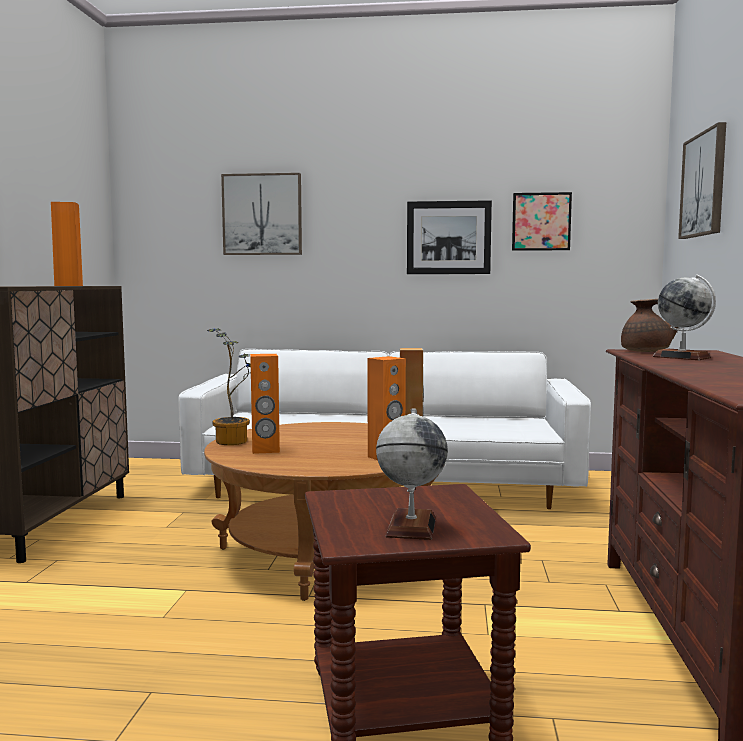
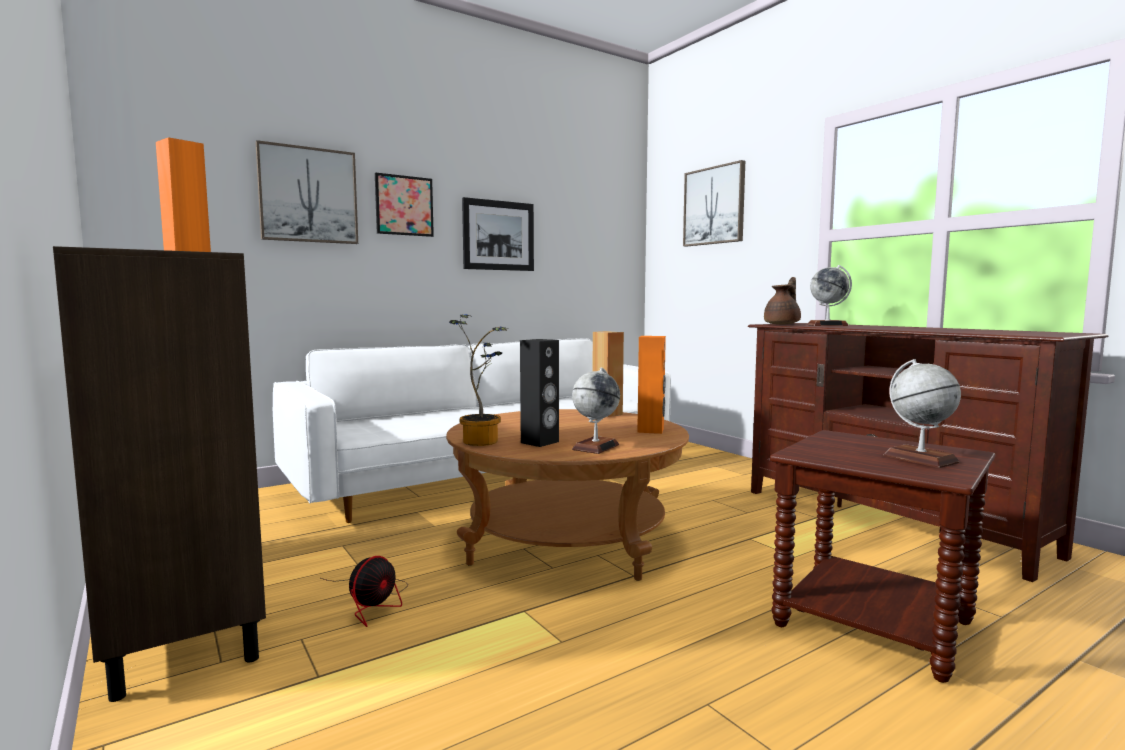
camera: 40 degrees left, 0 degrees up
orange speaker [250,354,280,454] -> black speaker [520,339,559,447]
picture [512,192,572,251] -> picture moved to [375,172,434,237]
none -> fan [321,556,408,627]
none -> globe [572,368,620,454]

